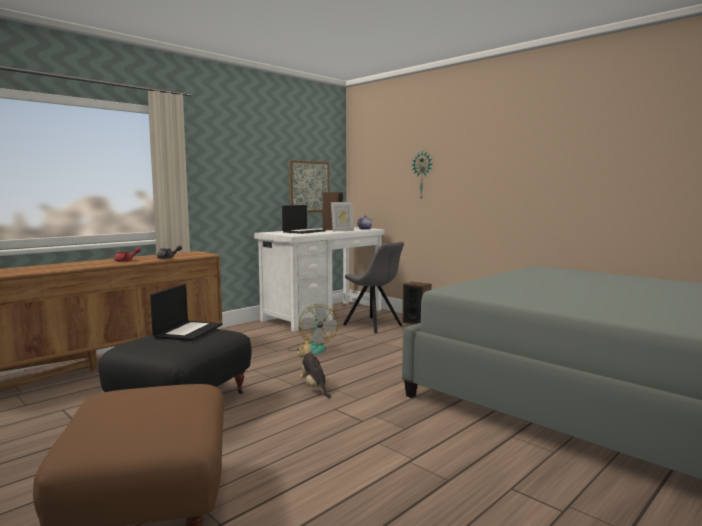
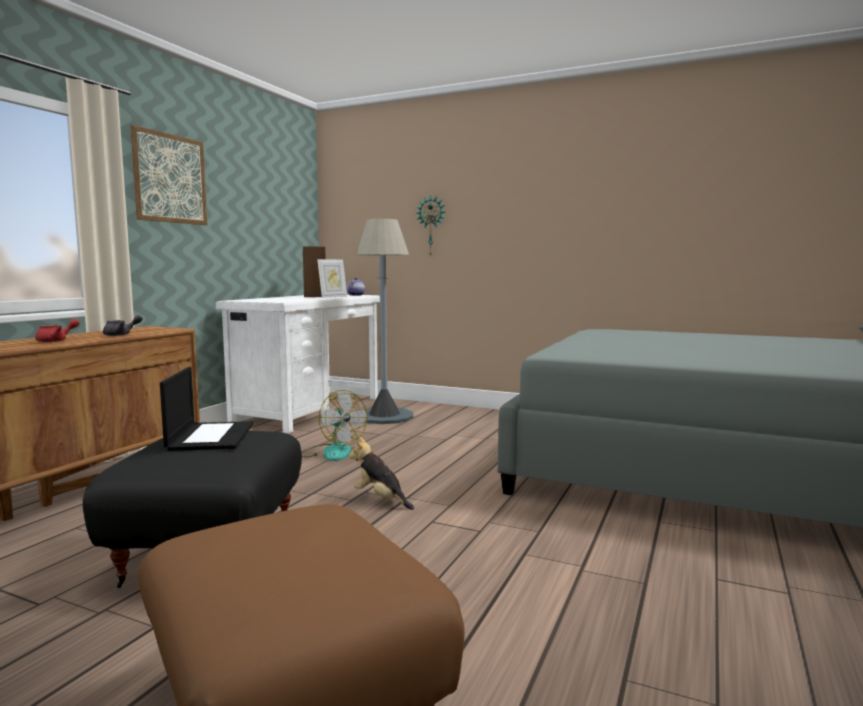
camera: 20 degrees left, 0 degrees up
laptop [282,205,326,234] -> none
picture [289,160,330,213] -> picture moved to [130,125,207,225]
grey chair [343,242,404,333] -> grey floor lamp [356,219,413,424]
speaker [403,282,432,325] -> none

